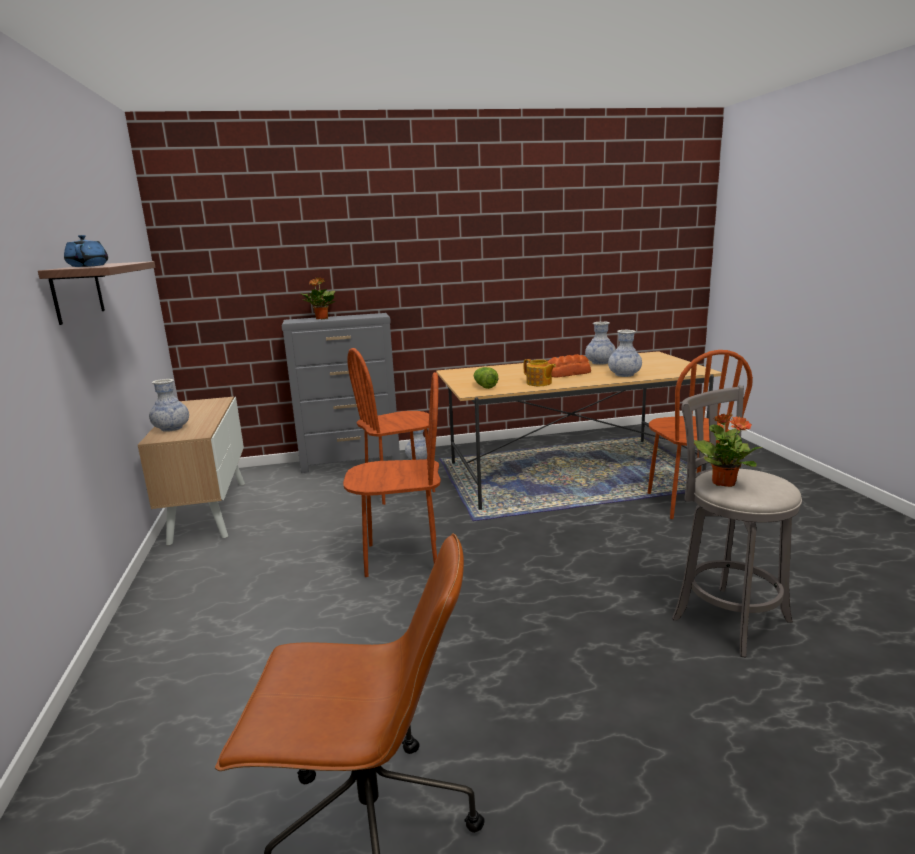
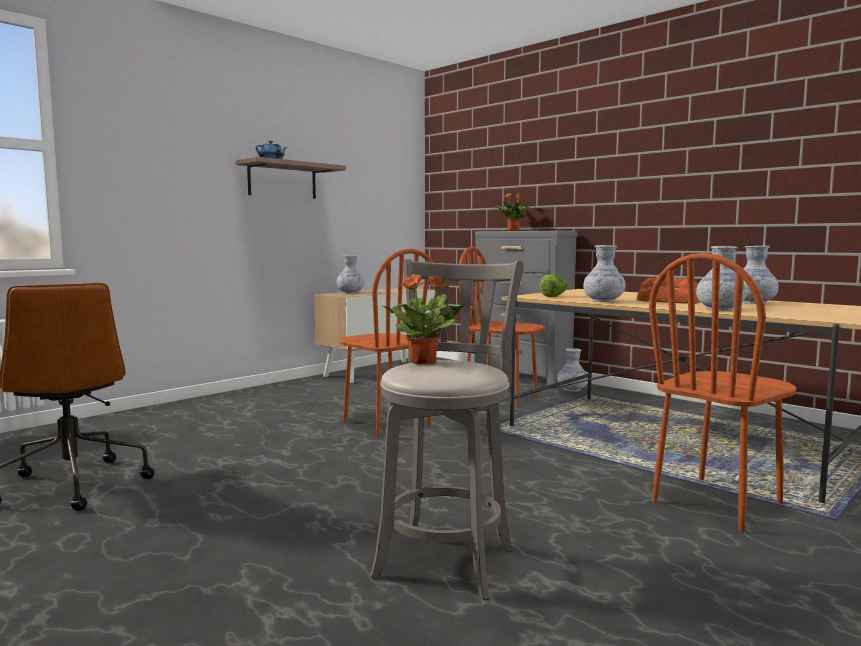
camera: 55 degrees right, 10 degrees down
teapot [524,359,556,386] -> vase [583,245,626,302]

